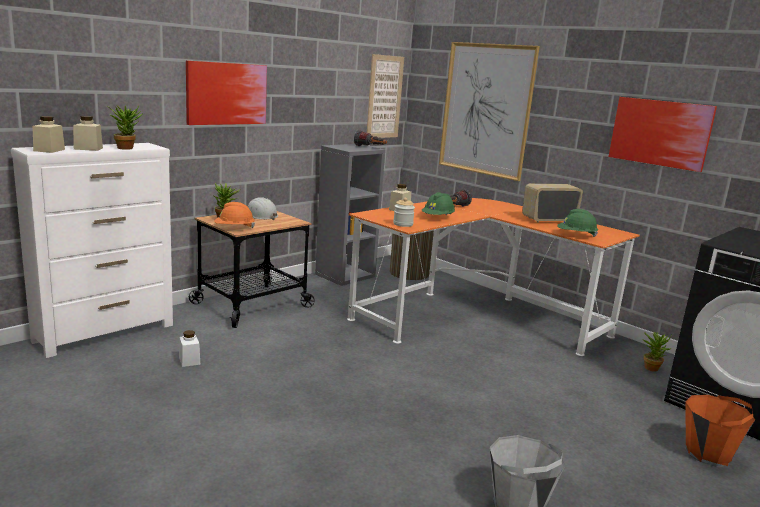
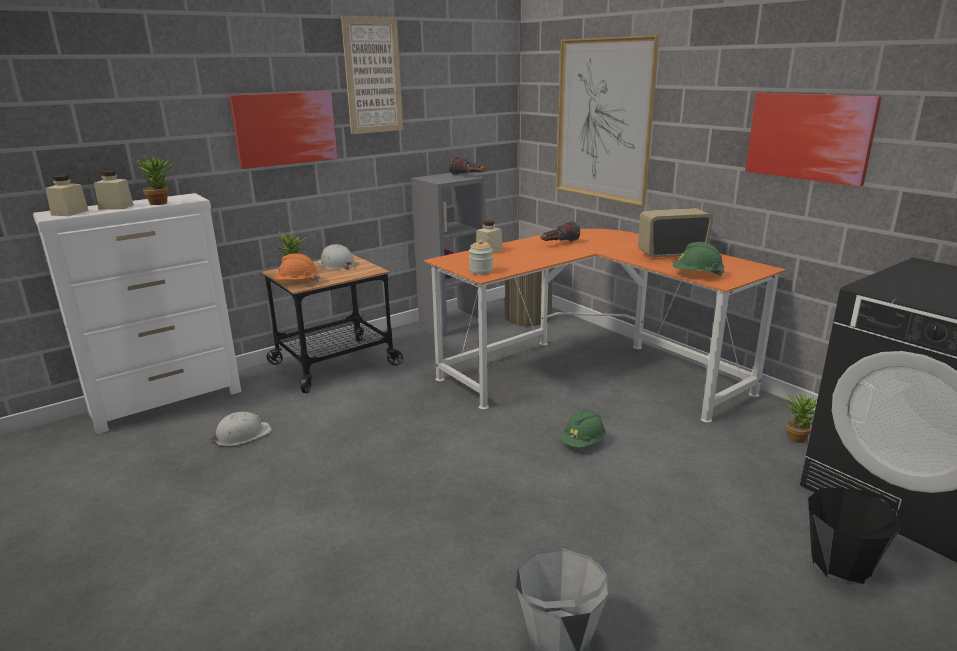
camera: 10 degrees right, 5 degrees up
white jar [179,330,200,367] -> white hard hat [211,412,272,446]
picture [367,54,404,138] -> picture moved to [341,16,403,134]
green hard hat [422,192,455,215] -> green hard hat moved to [560,409,606,448]
orange bucket [685,395,755,467] -> black bucket [808,488,902,585]

